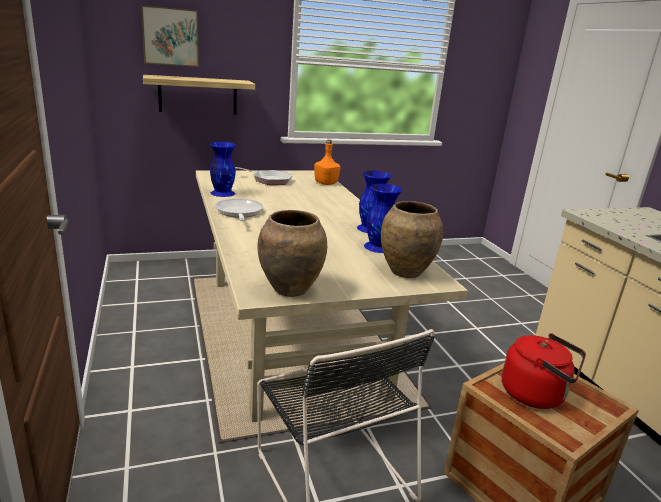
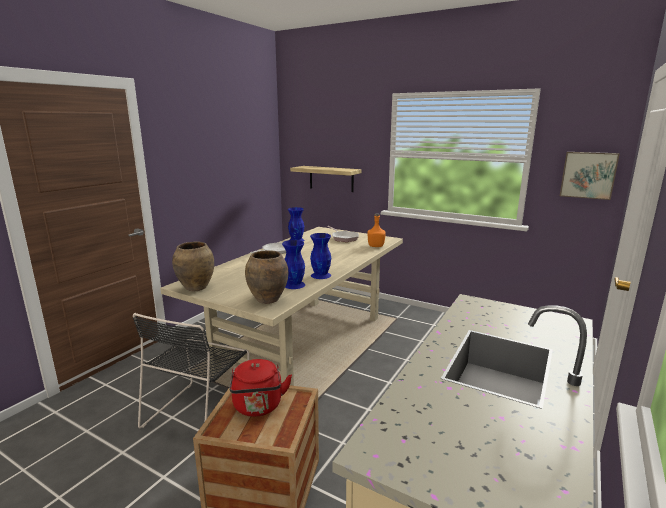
camera: 50 degrees right, 5 degrees down
picture [141,5,199,67] -> picture moved to [560,152,620,200]

